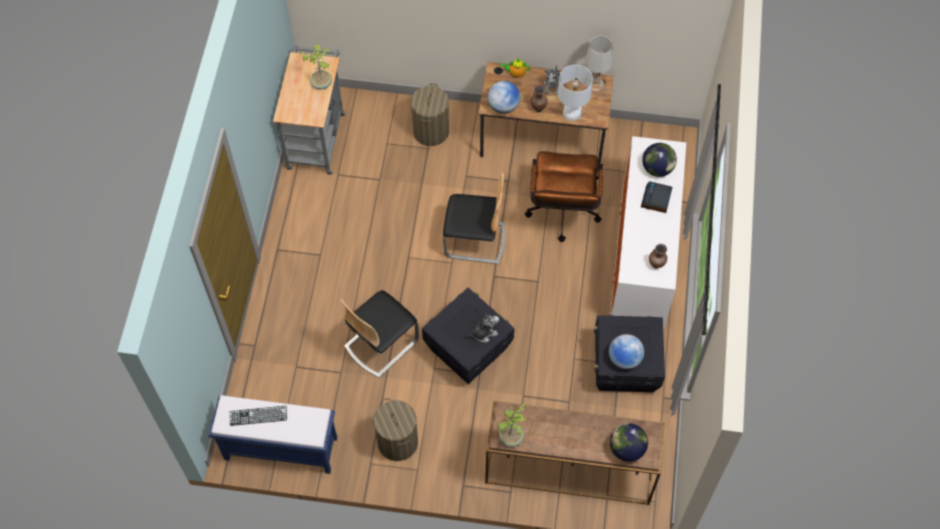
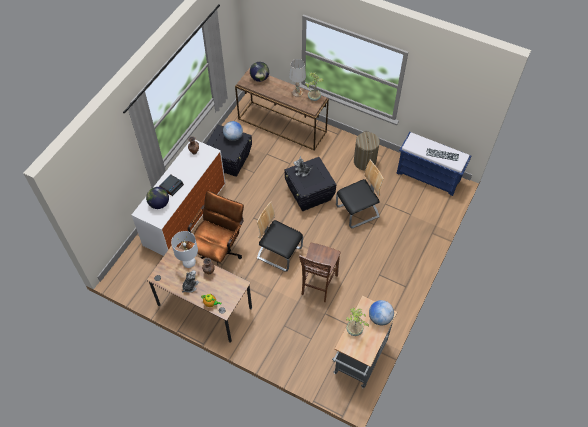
camera: 160 degrees left, 5 degrees down
laundry basket [411,83,449,146] -> none
globe [488,81,520,114] -> globe moved to [369,300,394,326]
white table lamp [585,36,613,92] -> white table lamp moved to [289,59,306,97]
none -> brown chair [299,243,341,302]

